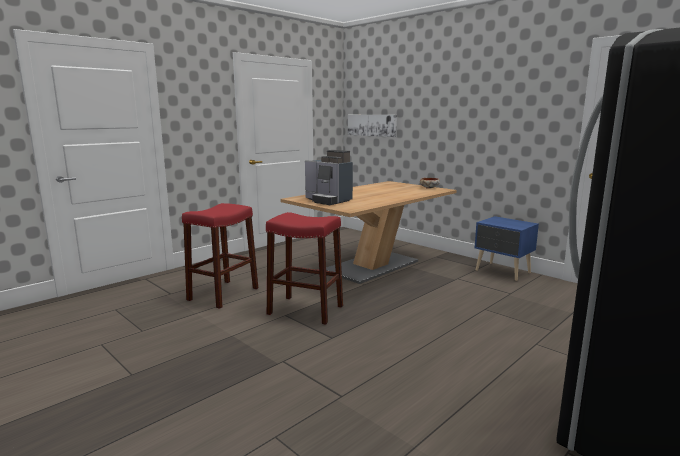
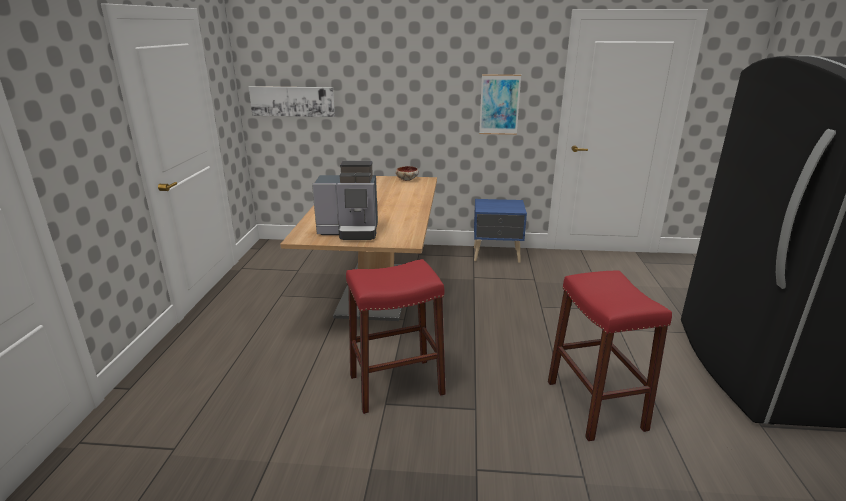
camera: 40 degrees left, 10 degrees up
red stool [182,203,258,309] -> red stool moved to [548,271,672,441]
none -> picture [479,74,521,135]

